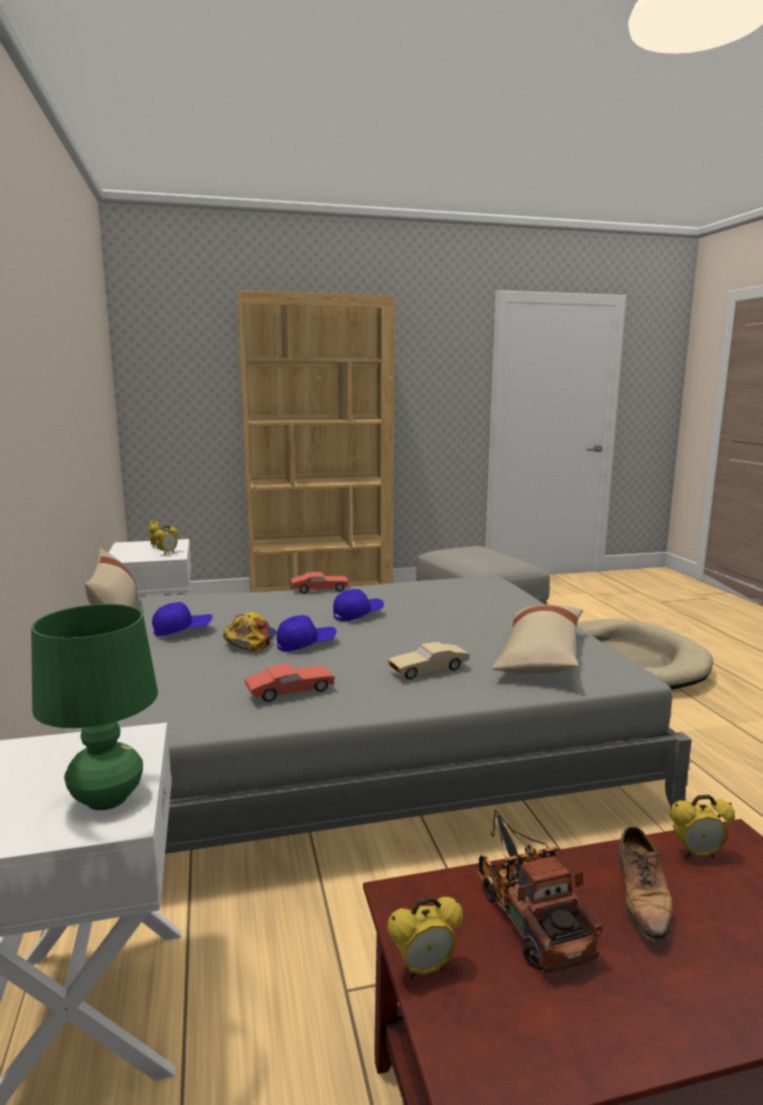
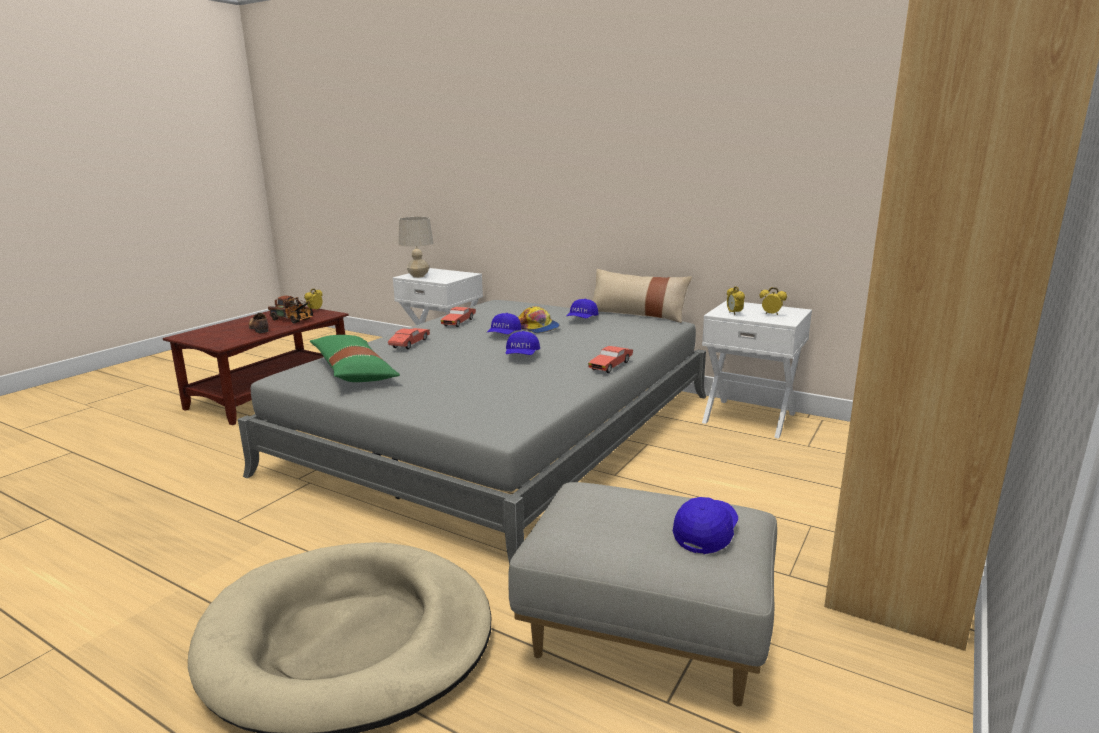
camera: 135 degrees right, 5 degrees up
green table lamp [31,604,158,810] -> beige table lamp [399,217,434,278]
beige toy car [388,642,470,679] -> red toy car [388,328,430,349]
beige pillow [492,605,583,674] -> green pillow [310,335,400,382]
alarm clock [670,795,735,858] -> none
none -> blue cap [673,497,738,554]

